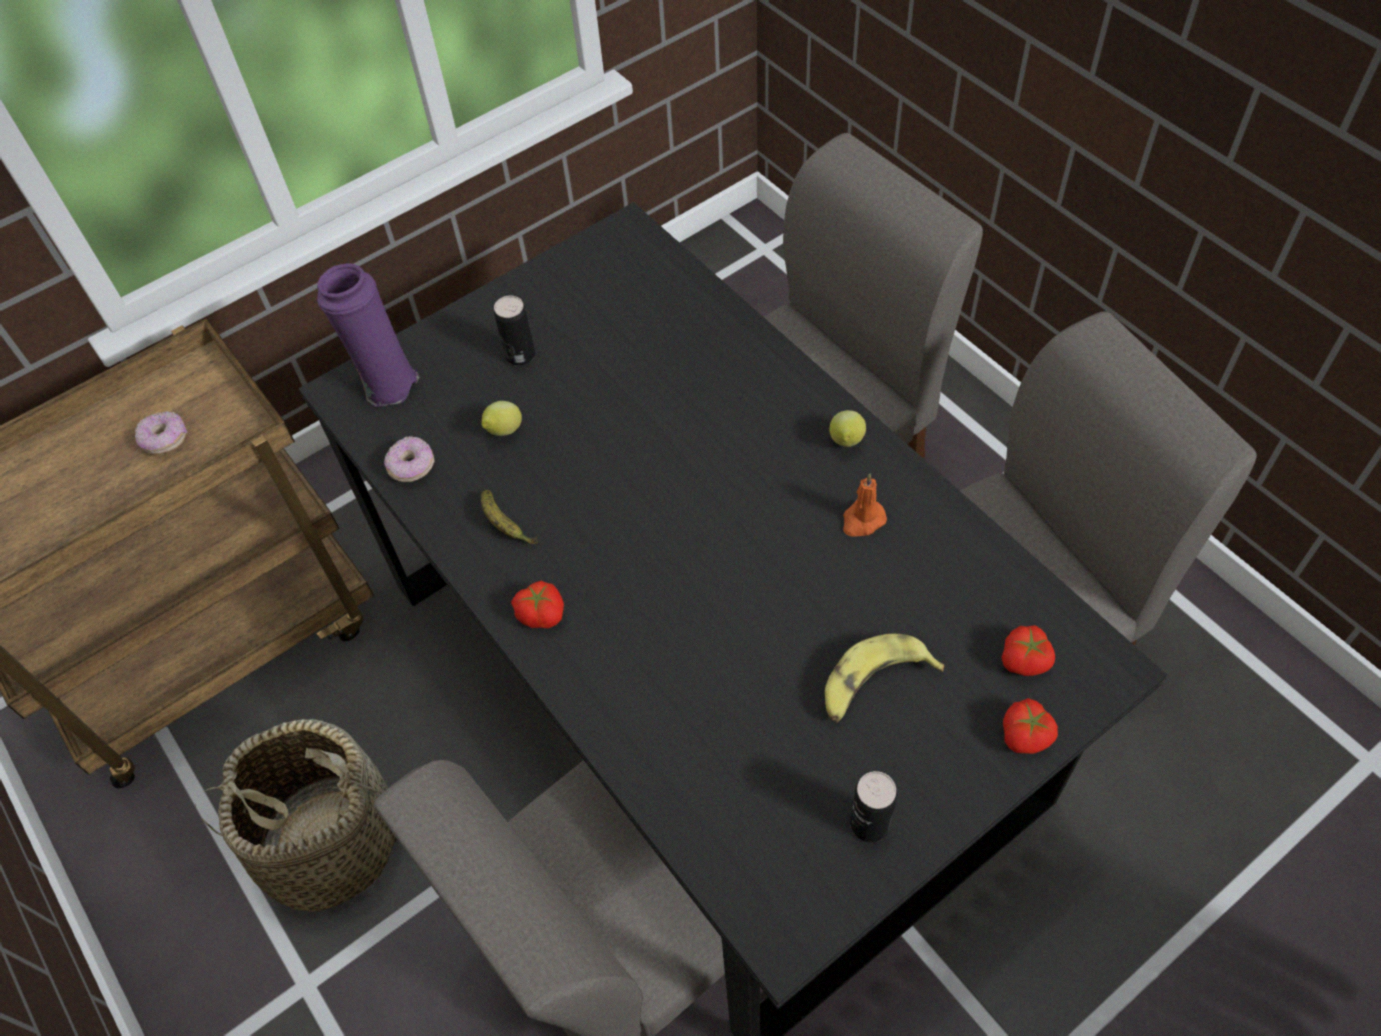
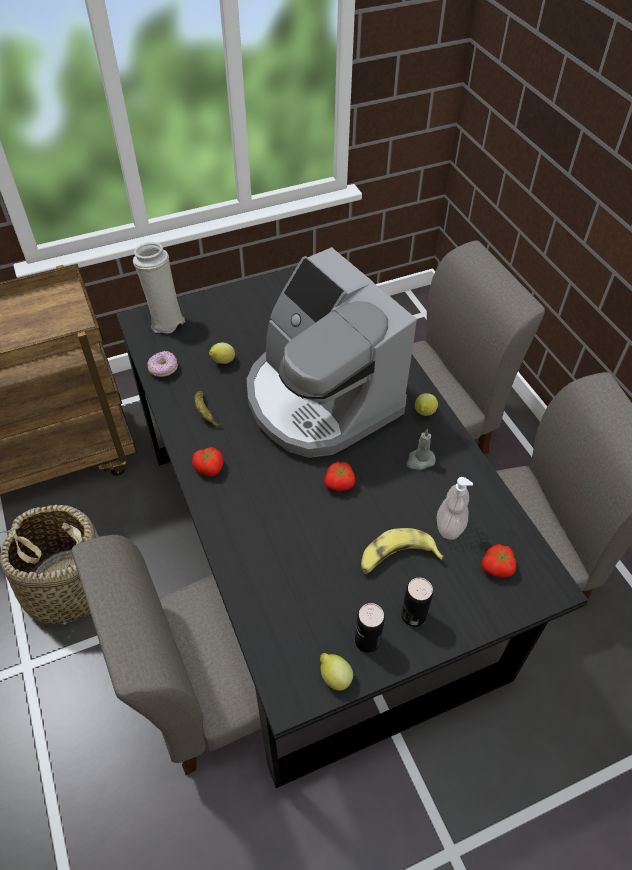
camera: 10 degrees right, 5 degrees down
donut [135,412,188,454] -> none
purple vase [317,263,419,407] -> white vase [133,242,185,333]
can [494,295,535,366] -> can moved to [401,578,433,627]
orange candle [843,473,887,537] -> grey candle [406,429,436,470]
tomato [1003,698,1058,754] -> tomato moved to [324,462,355,491]
none -> coffee machine [246,247,417,458]
none -> lemon [320,653,353,691]
none -> soap dispenser [437,477,473,540]

